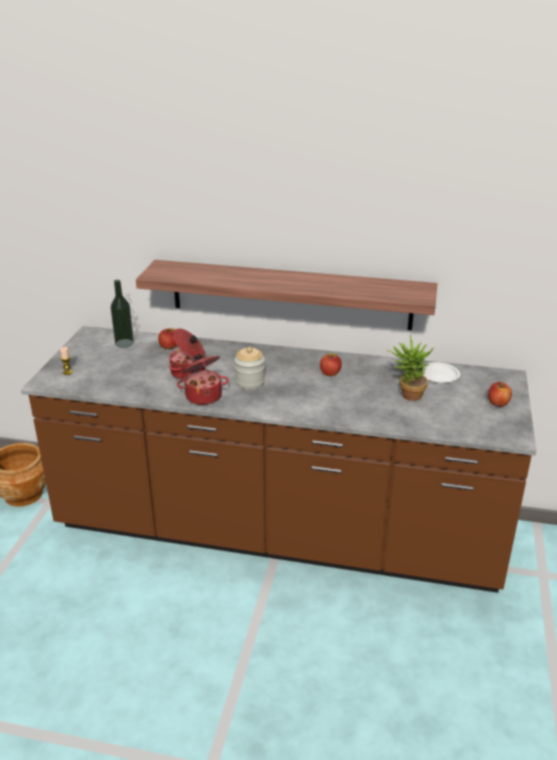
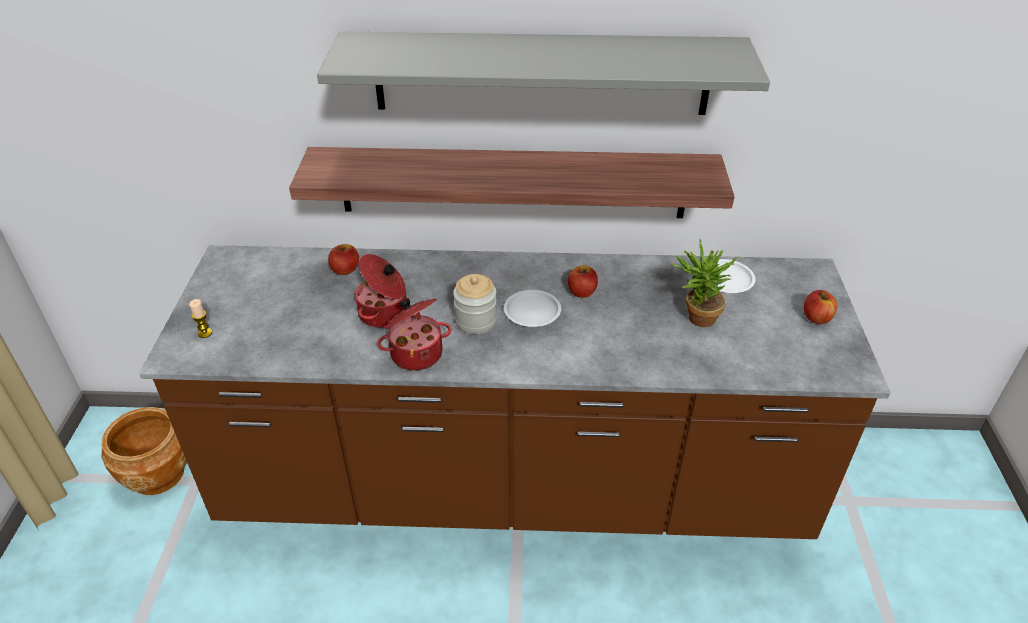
camera: 10 degrees left, 10 degrees up
bottle [111,280,134,348] -> none
none -> grey shelf [317,31,770,115]
none -> white plate [504,289,561,327]

